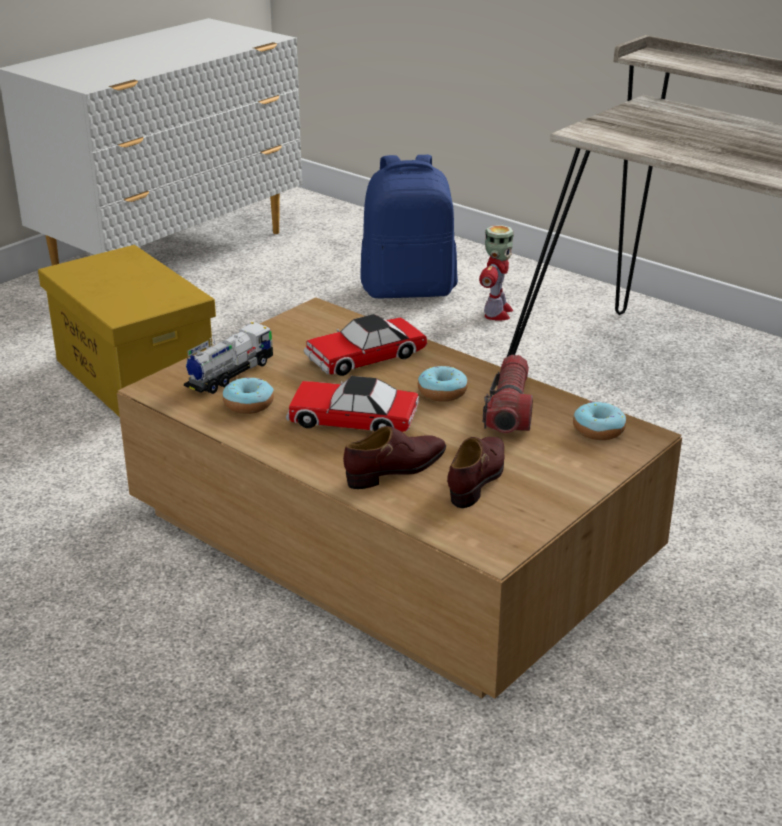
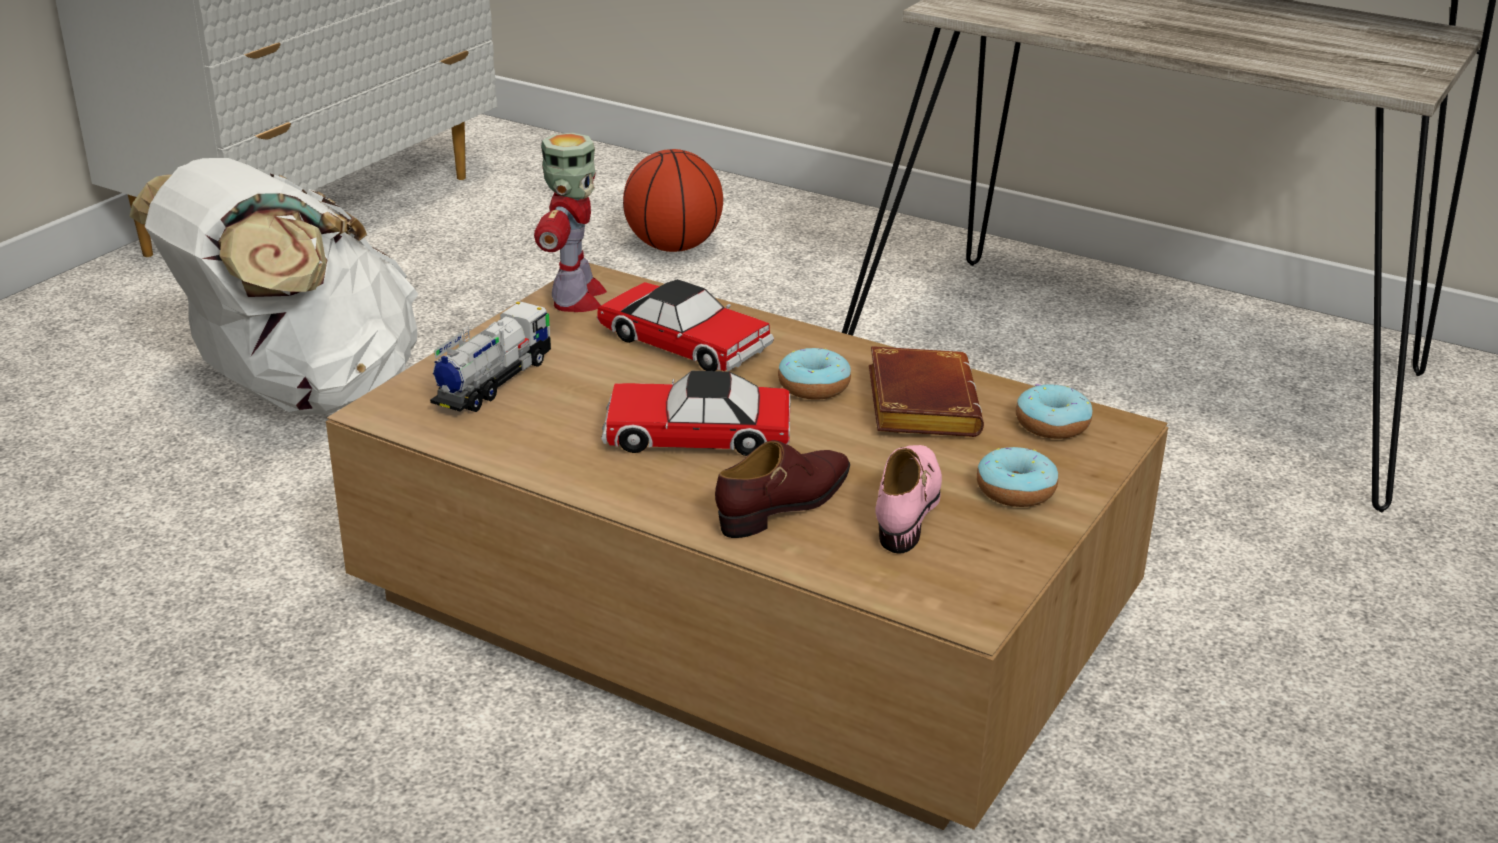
camera: 10 degrees left, 0 degrees up
yellow storage box [38,245,216,417] -> white backpack [129,158,419,415]
donut [223,377,274,414] -> donut moved to [976,447,1058,507]
toy car [303,314,427,376] -> toy car turned 105 degrees counterclockwise [597,279,774,371]
blue backpack [360,155,458,298] -> basketball [623,149,723,252]
brown shoe [447,437,505,508] -> pink shoe [875,445,942,554]
toy robot [479,225,514,321] -> toy robot moved to [534,133,607,312]
flashlight [483,355,533,433] -> brown book [869,346,984,437]

